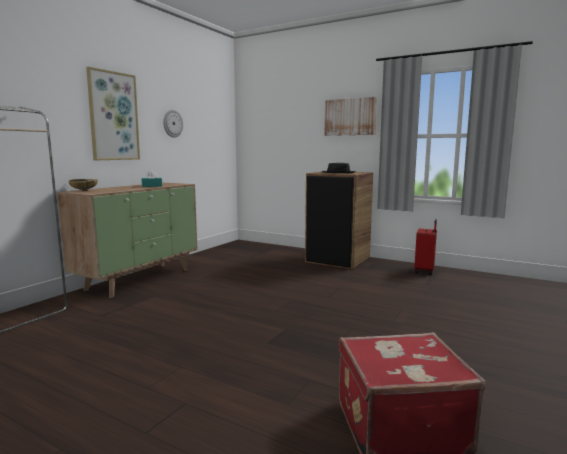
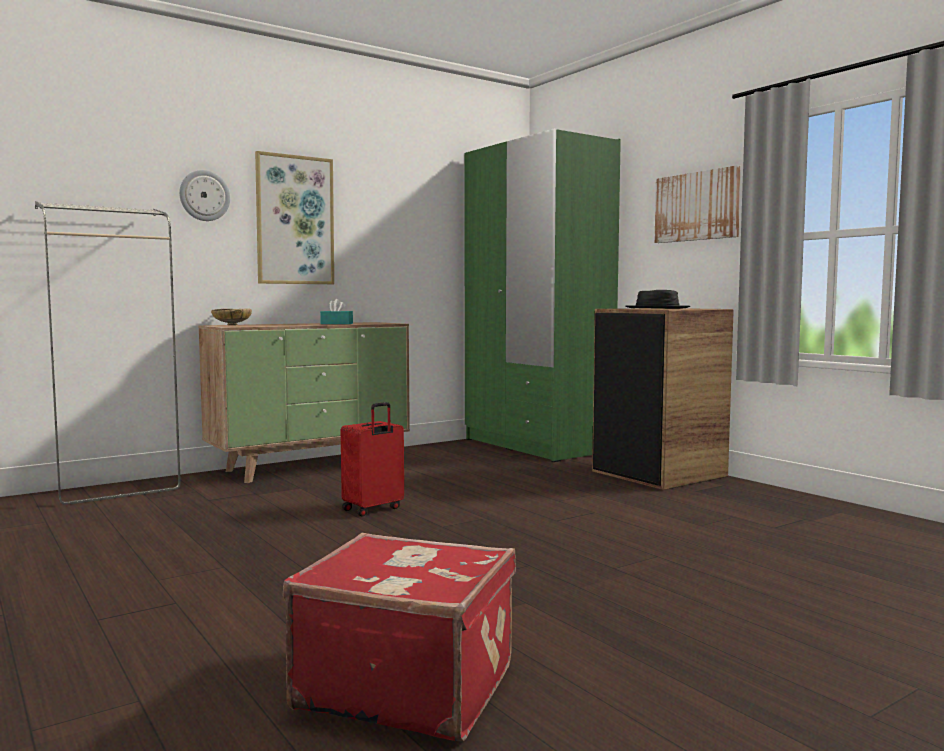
camera: 25 degrees right, 5 degrees down
wall clock [163,110,183,138] -> wall clock moved to [179,170,230,221]
red suitcase [414,219,437,275] -> red suitcase moved to [341,402,404,516]
none -> green wardrobe [465,128,621,462]

